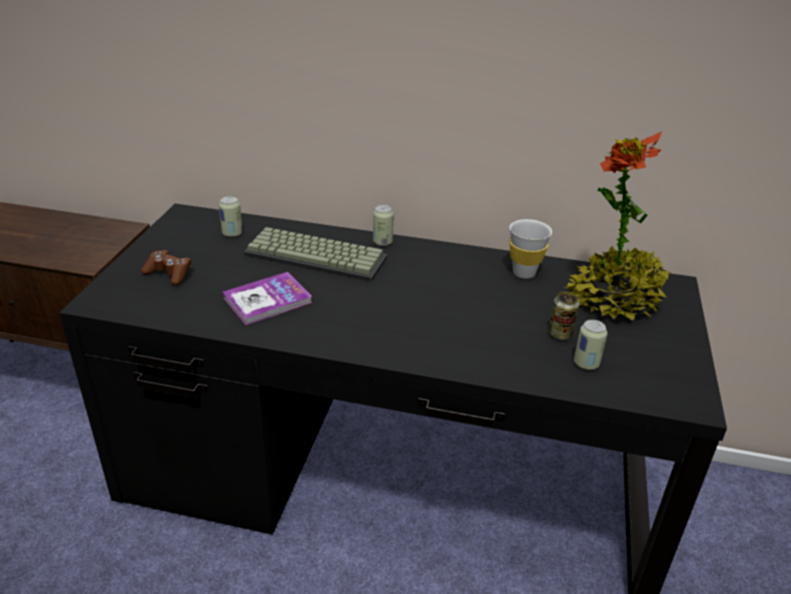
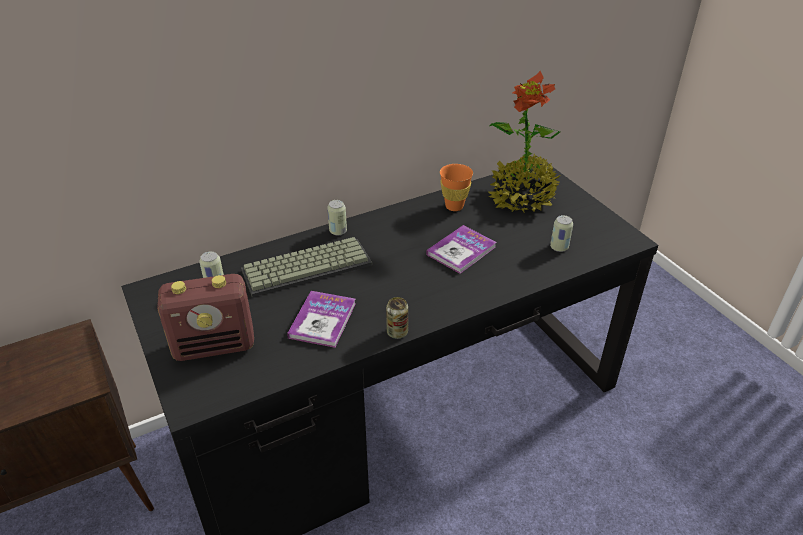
camera: 40 degrees left, 5 degrees up
brown game controller [141,250,191,286] -> radio [157,274,254,361]
white cup [509,219,552,279] -> orange cup [440,164,473,211]
can [548,291,579,340] -> can moved to [386,297,408,339]
none -> book [426,225,496,274]

